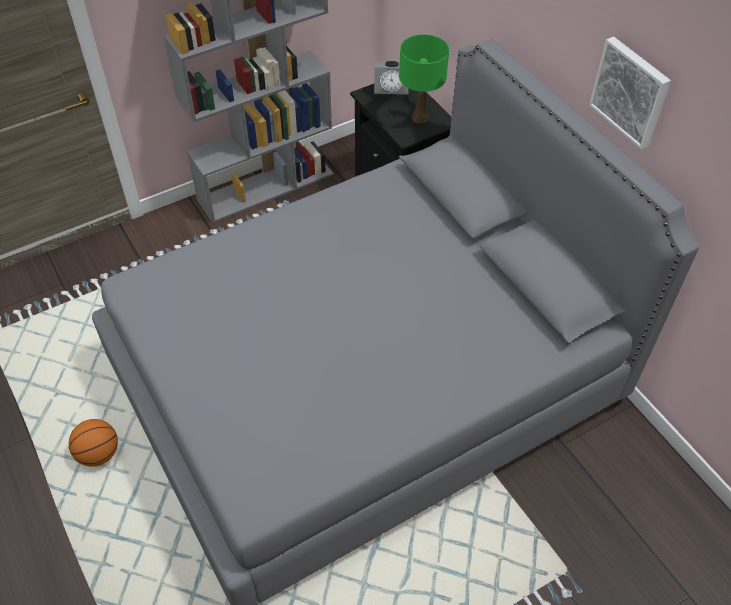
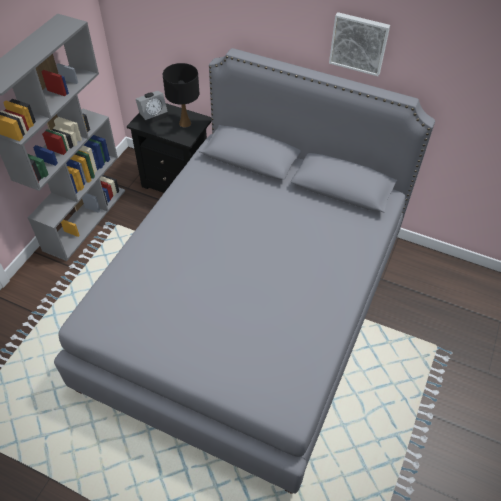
camera: 35 degrees left, 0 degrees up
basketball [69,419,118,467] -> none
green table lamp [399,34,449,123] -> black table lamp [163,63,199,127]

